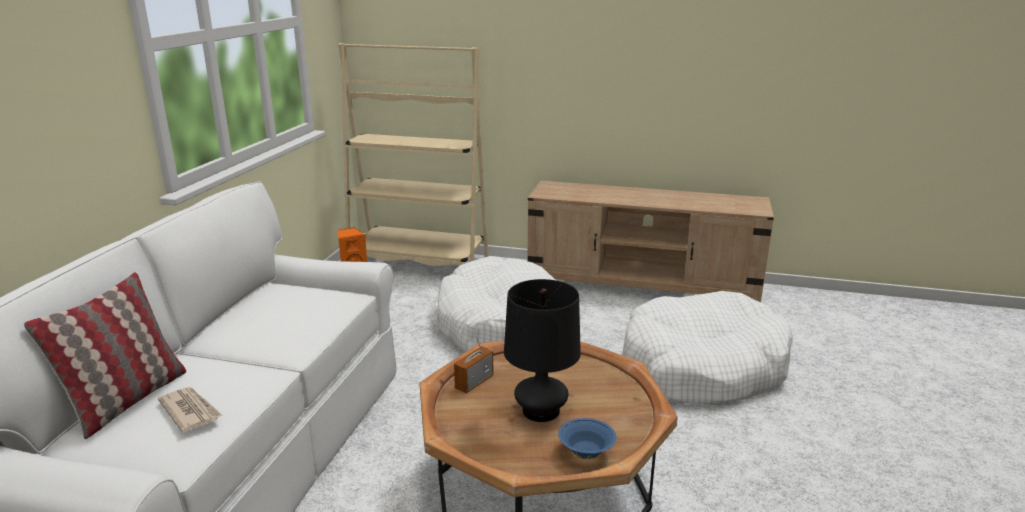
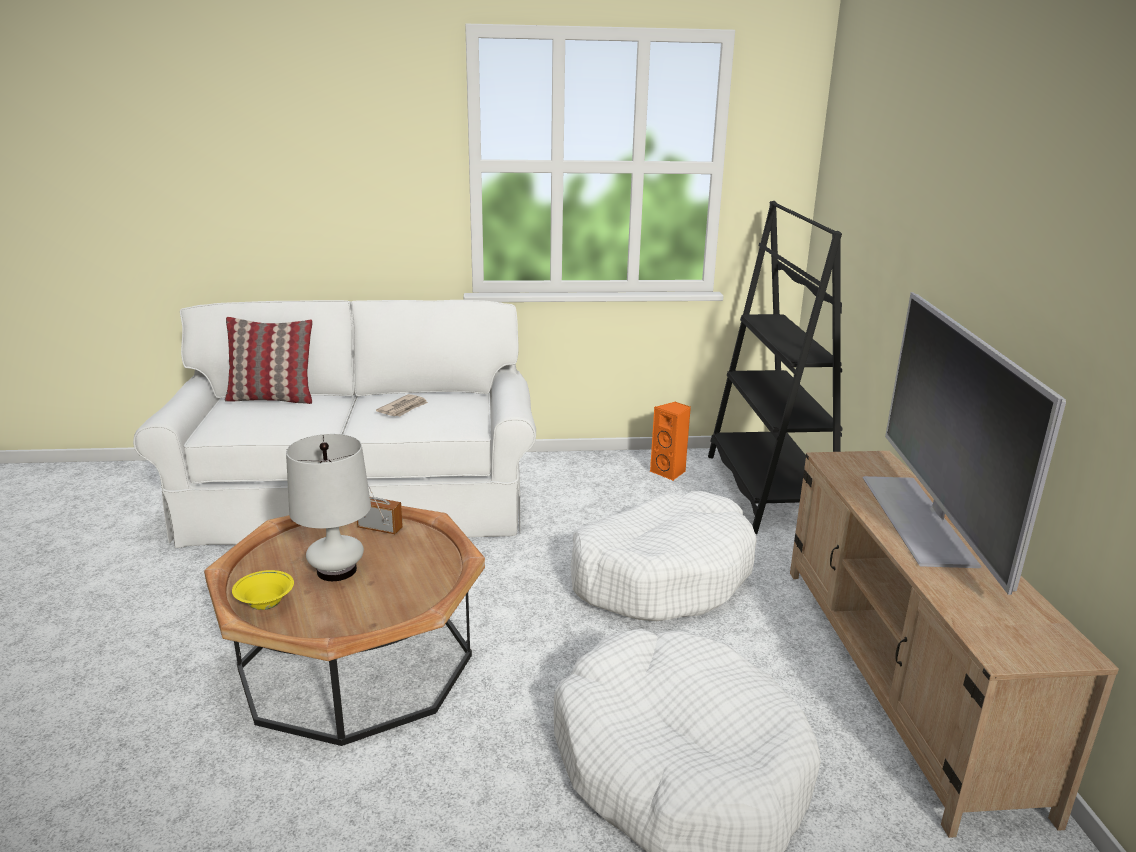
camera: 70 degrees right, 0 degrees up
newspaper [158,387,223,432] -> newspaper moved to [376,394,428,417]
beige bookcase [338,43,489,266] -> black bookcase [708,201,843,534]
black table lamp [504,279,581,422] -> white table lamp [286,434,371,581]
blue bowl [558,418,616,459] -> yellow bowl [232,570,294,610]
none -> television [863,292,1066,595]

